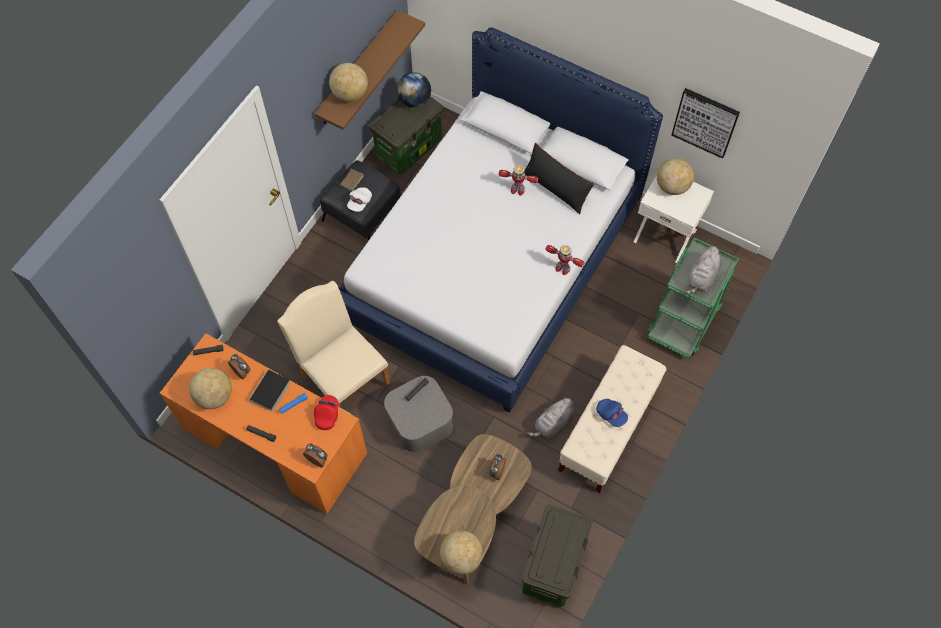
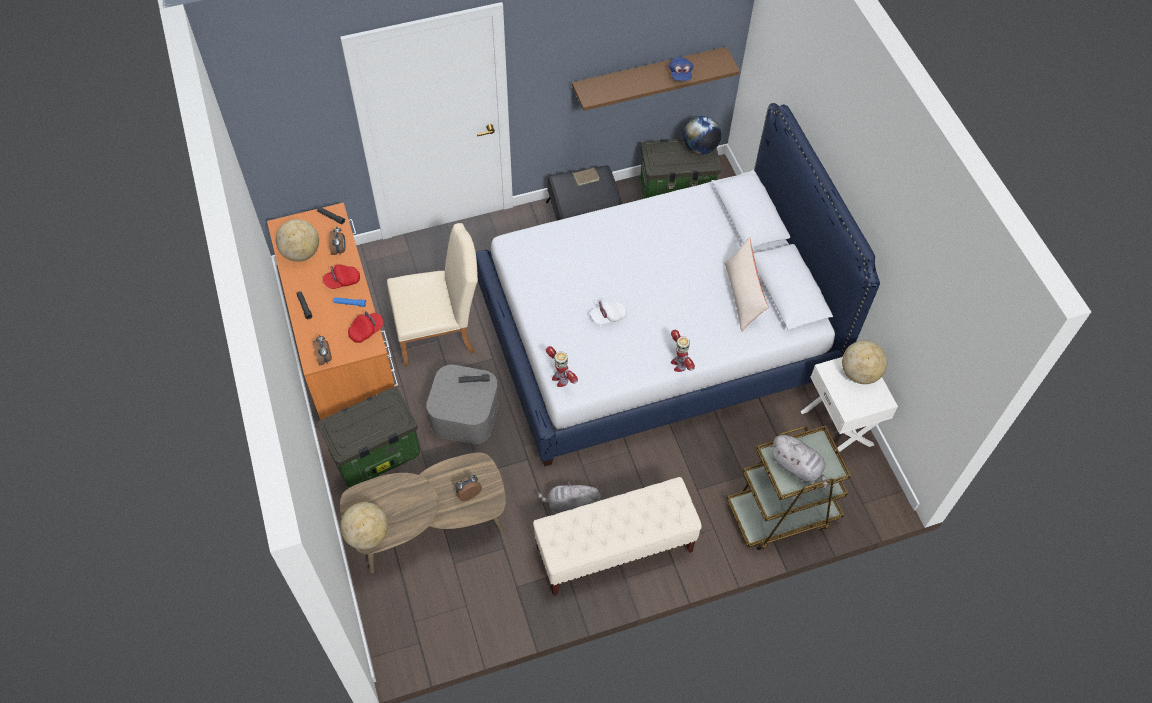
camera: 40 degrees right, 5 degrees down
book [248,370,291,412] -> red cap [323,265,360,289]
beige chair [277,281,390,408] -> beige chair turned 75 degrees clockwise [387,223,478,367]
globe [329,63,368,102] -> none
white cap [347,187,372,212] -> white cap moved to [591,300,626,325]
toy robot [499,165,538,196] -> toy robot moved to [546,346,578,387]
storage box [522,504,593,607] -> storage box moved to [317,387,420,487]
black pillow [524,143,594,214] -> beige pillow [724,237,768,332]
blue cap [596,399,628,427] -> blue cap moved to [669,57,693,81]
green cart [647,238,739,359] -> brown cart [727,425,851,550]
picture [671,88,740,159] -> none
grey plush toy [684,246,721,295] -> grey plush toy turned 120 degrees counterclockwise [771,435,828,489]

